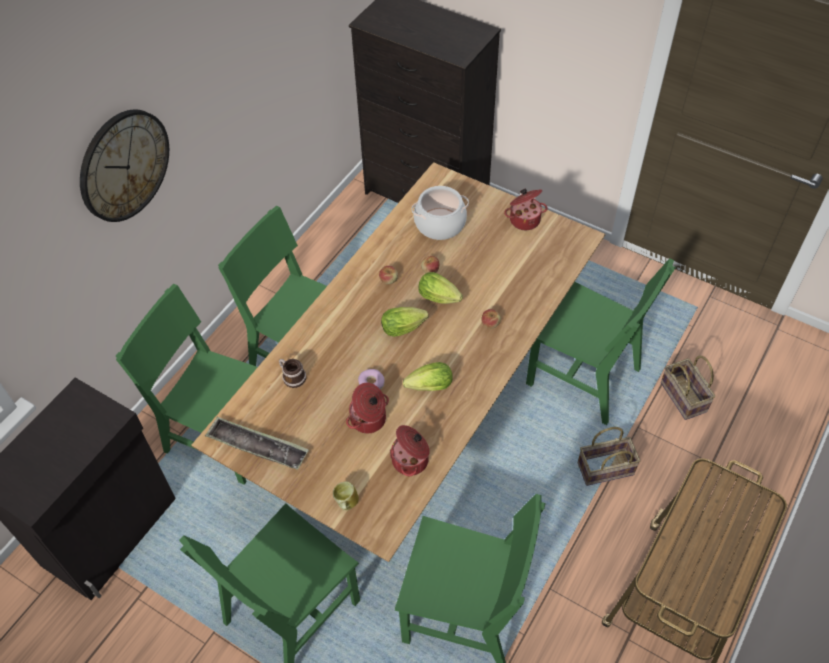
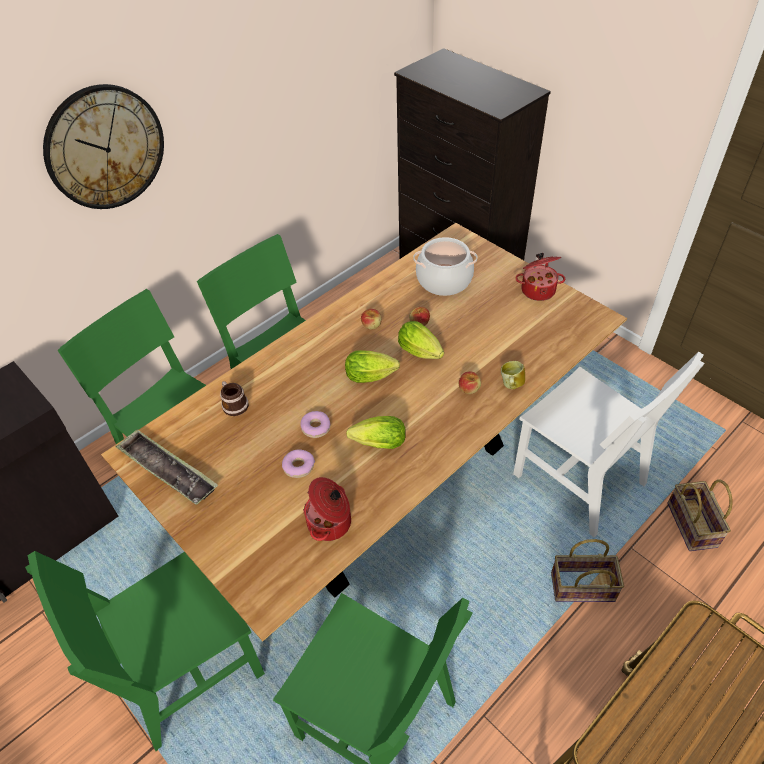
camera: 15 degrees right, 5 degrees down
mug [333,481,359,510] -> mug moved to [501,361,525,389]
cooking pot [346,383,389,433] -> donut [282,449,315,478]
green chair [526,258,676,425] -> white chair [513,352,705,538]

